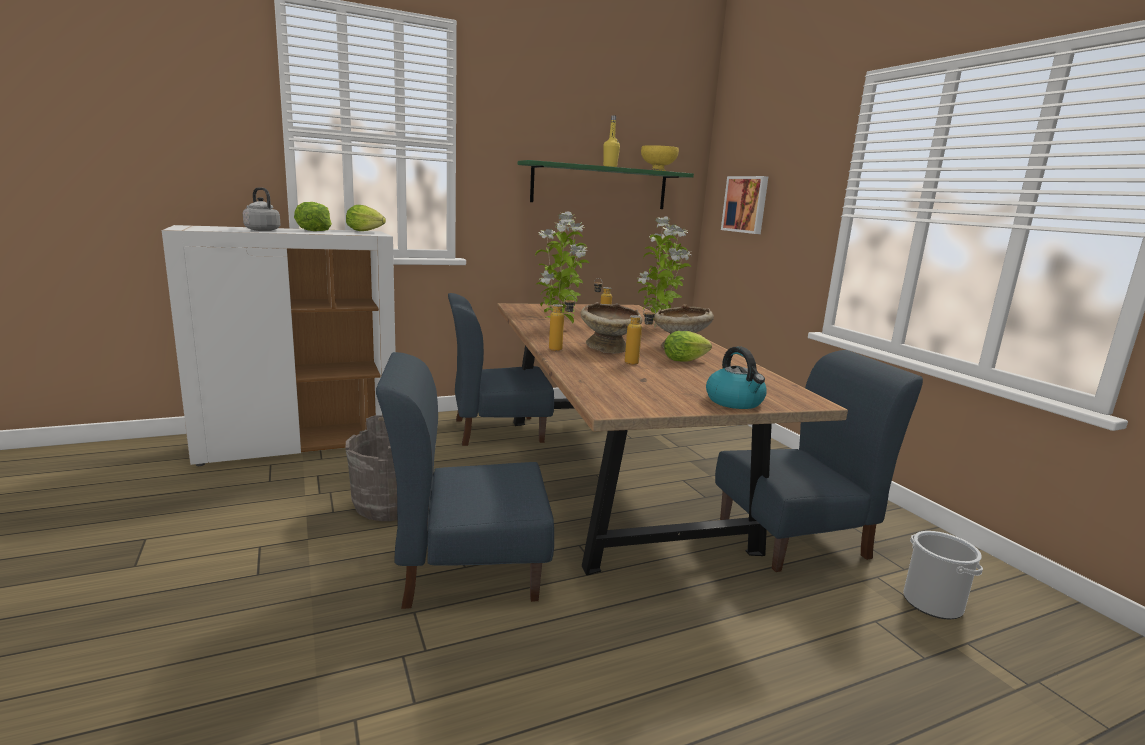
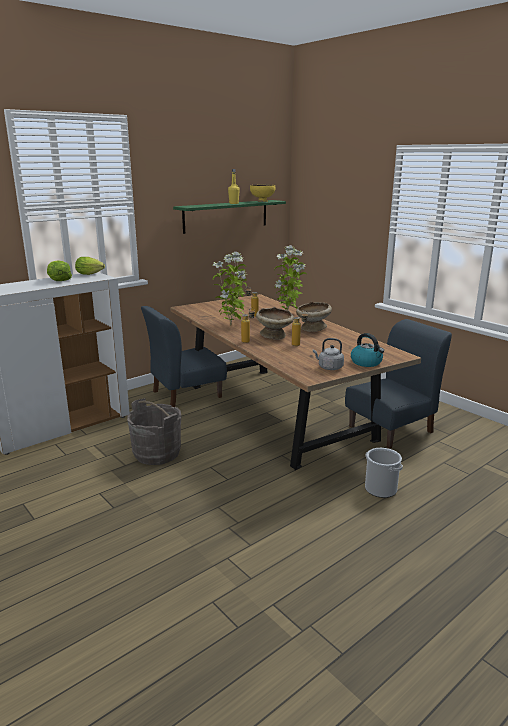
camera: 15 degrees left, 5 degrees up
grey kettle [243,187,281,231] -> grey kettle moved to [313,338,344,370]
blue chair [376,352,554,609] -> none
lettuce [664,331,712,362] -> none
picture [721,176,768,234] -> none
bucket [903,531,983,619] -> bucket moved to [365,448,403,498]

